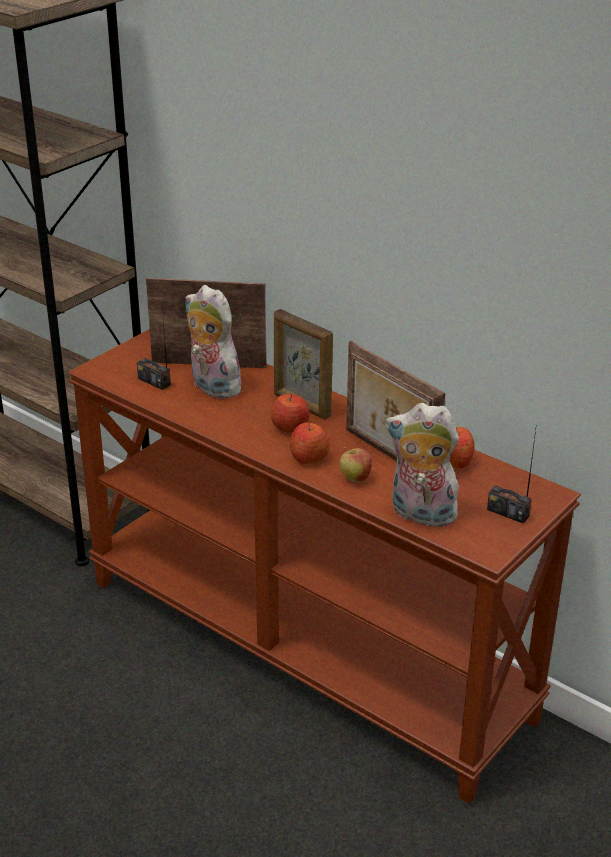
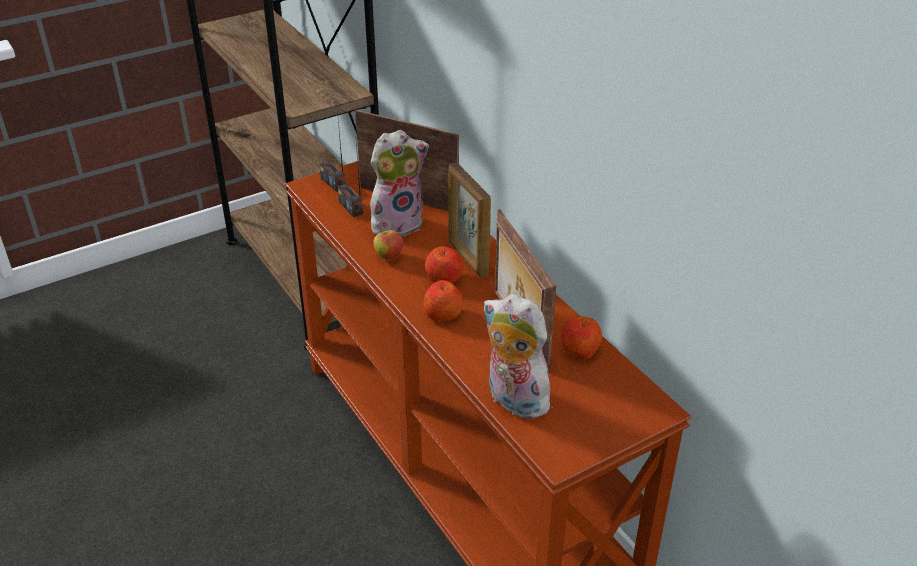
camera: 20 degrees right, 5 degrees up
plush toy [185,285,241,399] -> plush toy turned 90 degrees clockwise [370,130,429,236]
apple [340,447,372,482] -> apple moved to [373,227,403,261]
radio [487,424,537,524] -> radio moved to [319,120,346,192]

